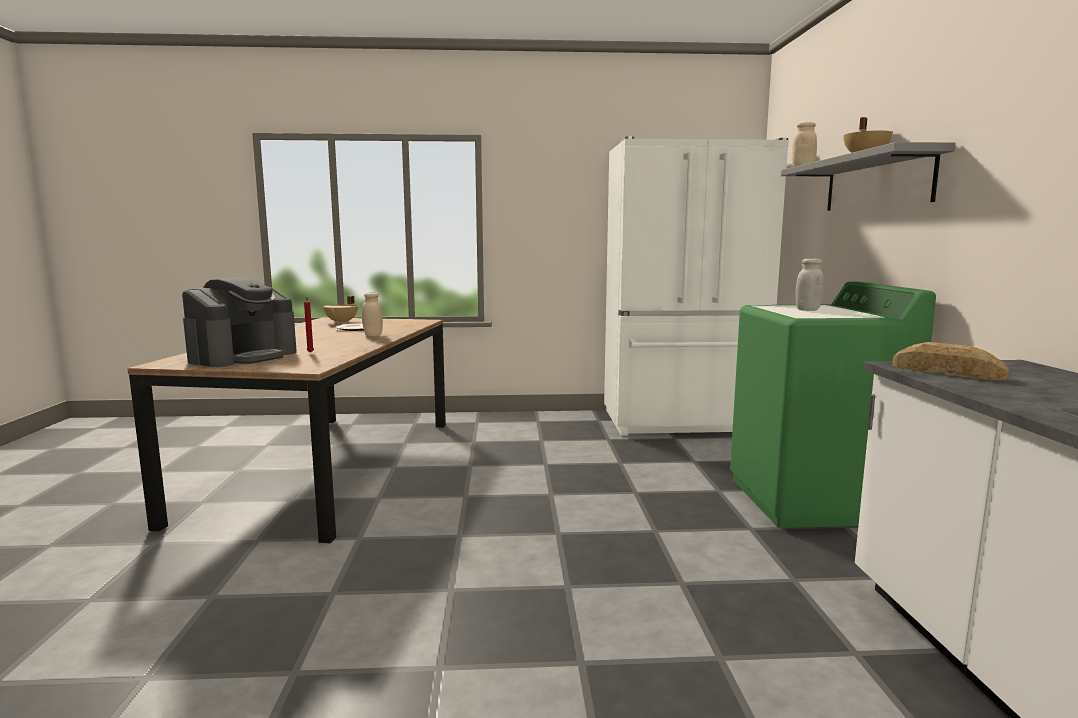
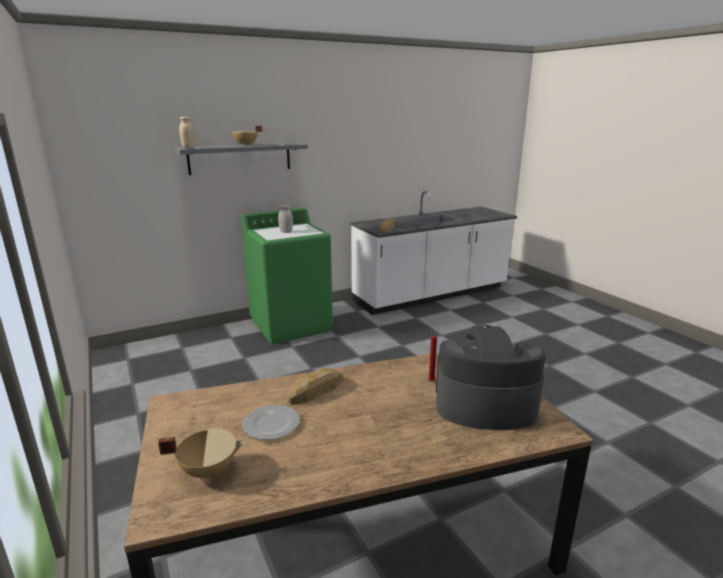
camera: 115 degrees left, 10 degrees up
beige jar [362,292,383,336] -> bread [287,368,343,405]
white fridge [604,136,789,436] -> none

